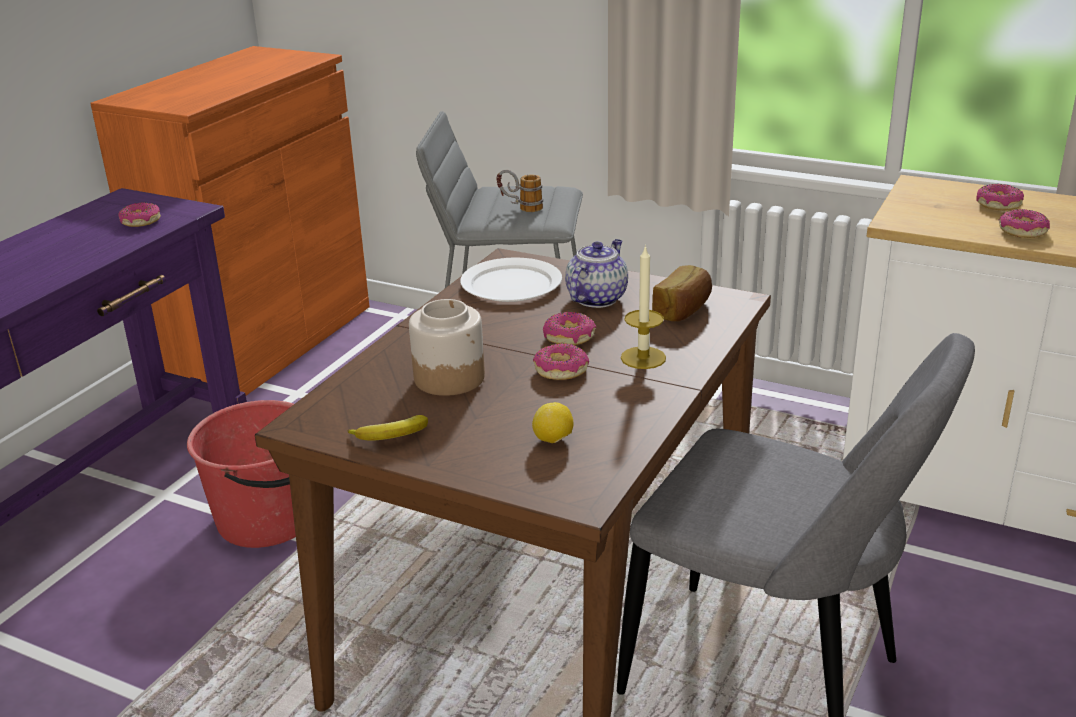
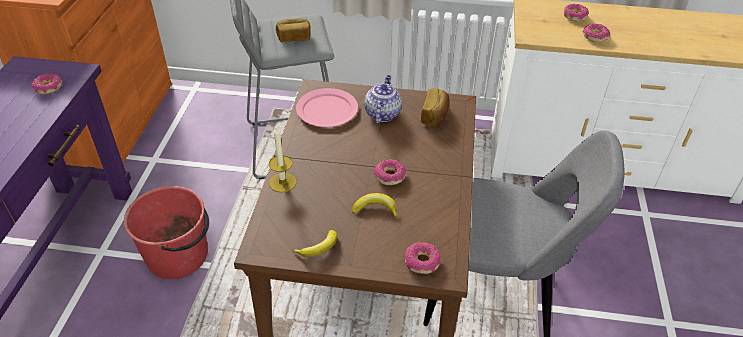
camera: 20 degrees left, 15 degrees up
jar [409,299,485,396] -> none
white plate [460,258,562,302] -> pink plate [296,88,358,127]
mug [496,170,543,212] -> bread [276,18,310,42]
lemon [532,402,573,443] -> none
donut [543,312,596,345] -> donut moved to [405,243,441,274]
candle [621,245,666,369] -> candle moved to [269,126,296,193]
none -> banana [352,193,398,219]

